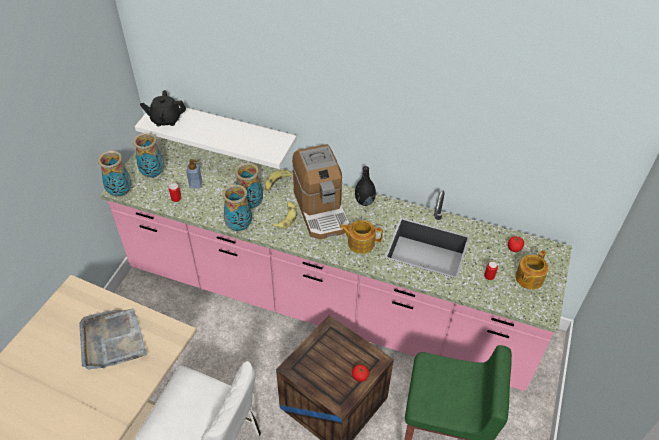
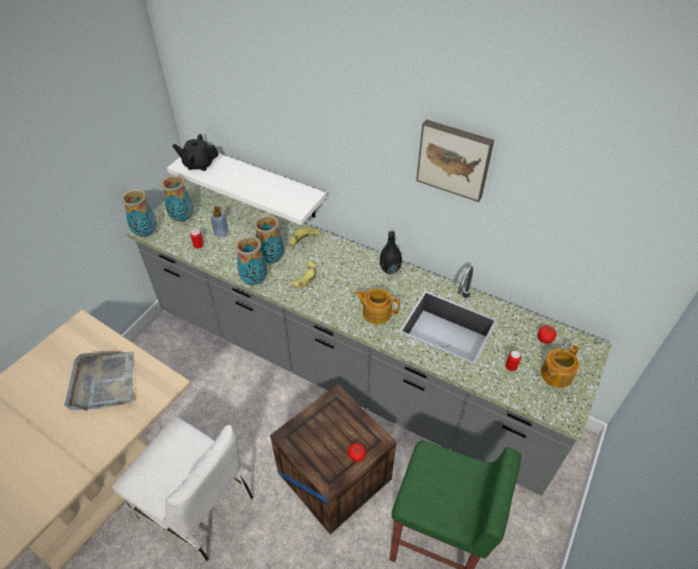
camera: 10 degrees right, 0 degrees up
pink counter [100,136,572,391] -> grey counter [126,181,612,496]
coffee machine [292,144,350,240] -> none
none -> picture [416,120,494,202]

